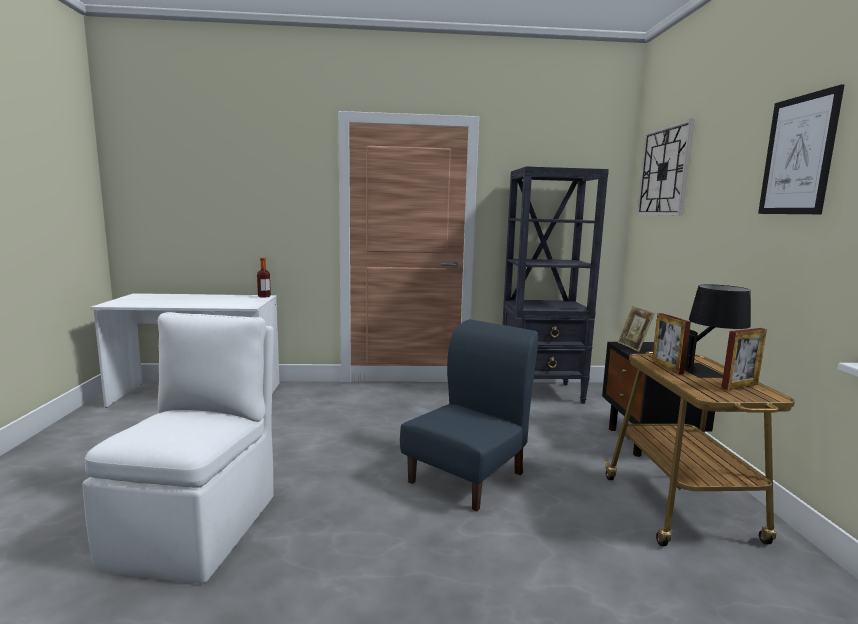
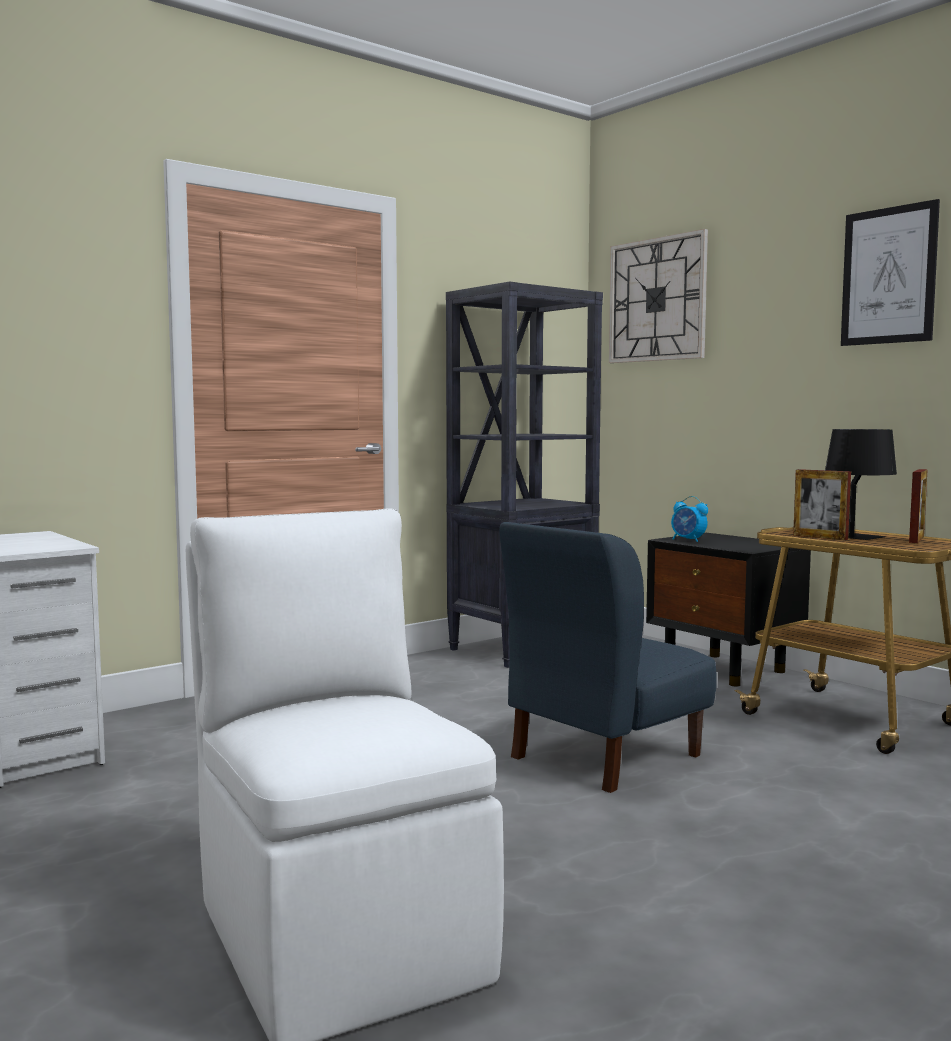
camera: 35 degrees left, 5 degrees down
bottle [257,258,271,298] -> none
blue chair [400,319,538,511] -> blue chair turned 135 degrees counterclockwise [499,522,717,793]
picture frame [618,306,655,352] -> alarm clock [671,496,708,542]

